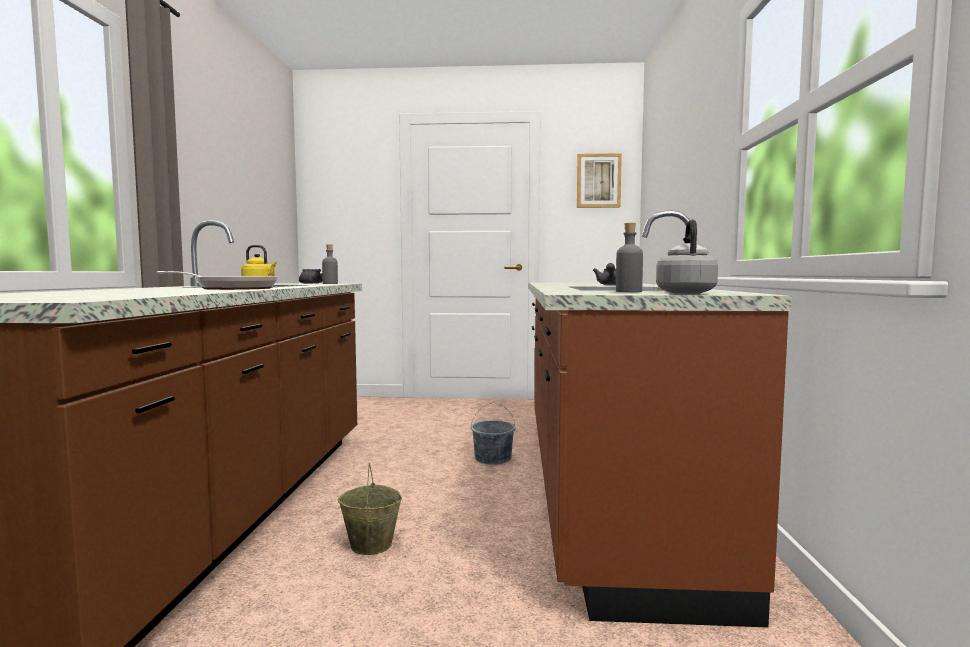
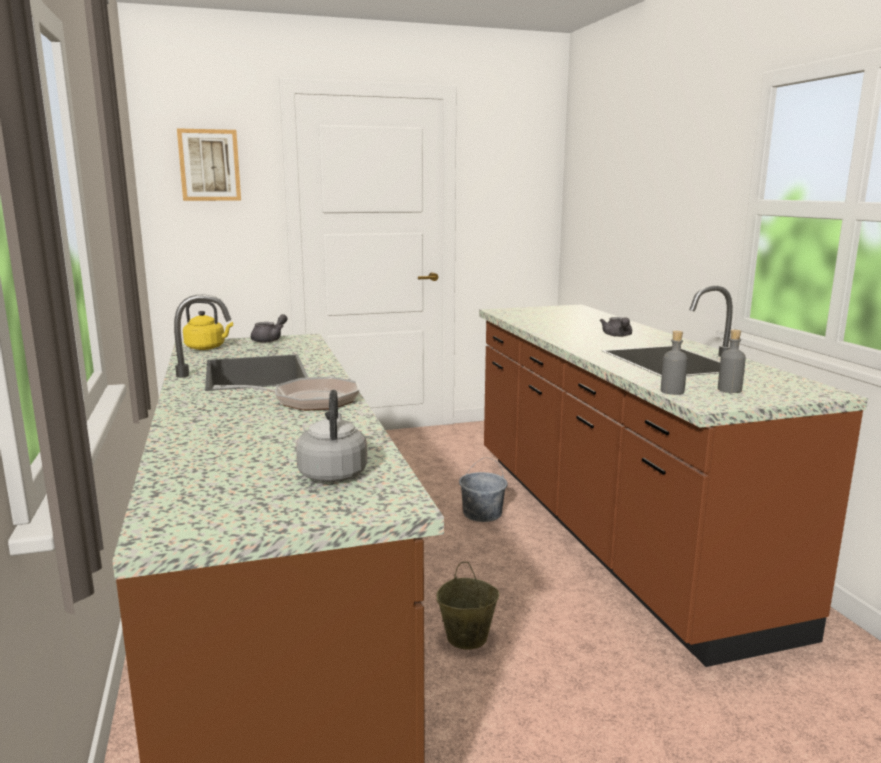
camera: 20 degrees left, 10 degrees up
grey bottle [322,244,338,284] -> grey bottle moved to [661,331,688,395]
picture [577,153,622,208] -> picture moved to [177,128,241,201]
grey kettle [656,219,718,294] -> grey kettle moved to [296,390,367,482]

